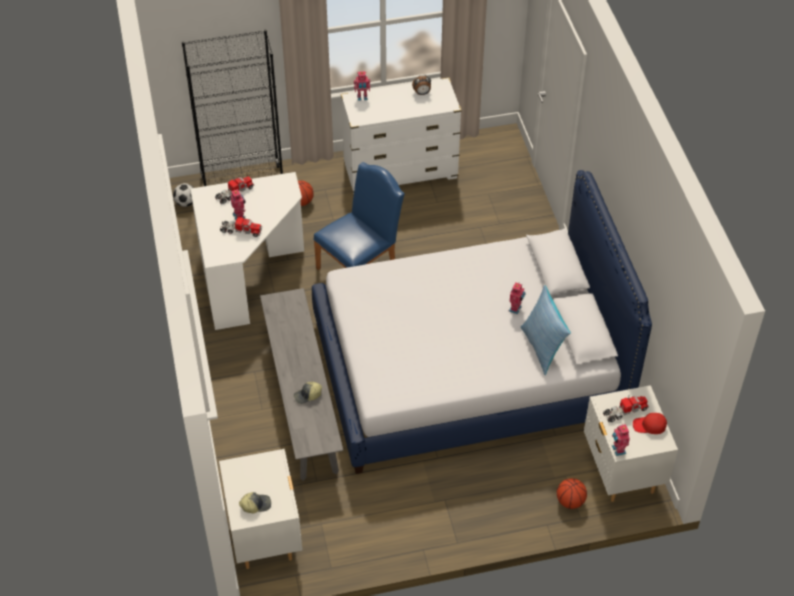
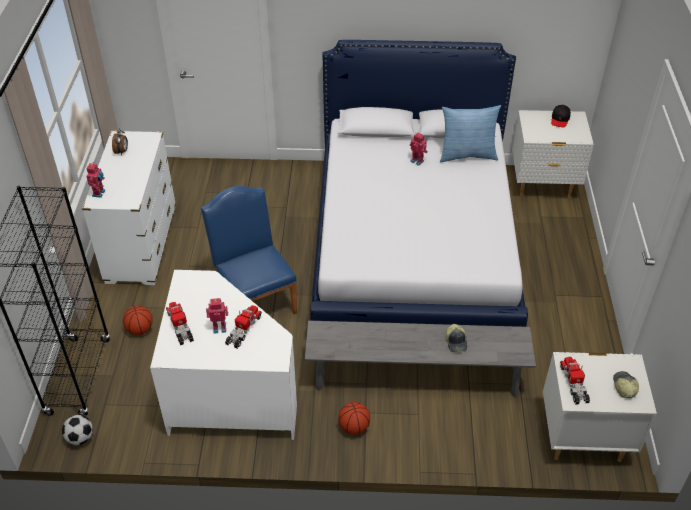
camera: 75 degrees left, 5 degrees down
basketball [557,478,587,509] -> basketball moved to [338,402,370,435]
toy truck [603,396,649,422] -> toy truck moved to [560,357,590,405]
toy robot [612,424,630,456] -> none
red cap [633,413,667,434] -> black cap [551,105,571,128]

